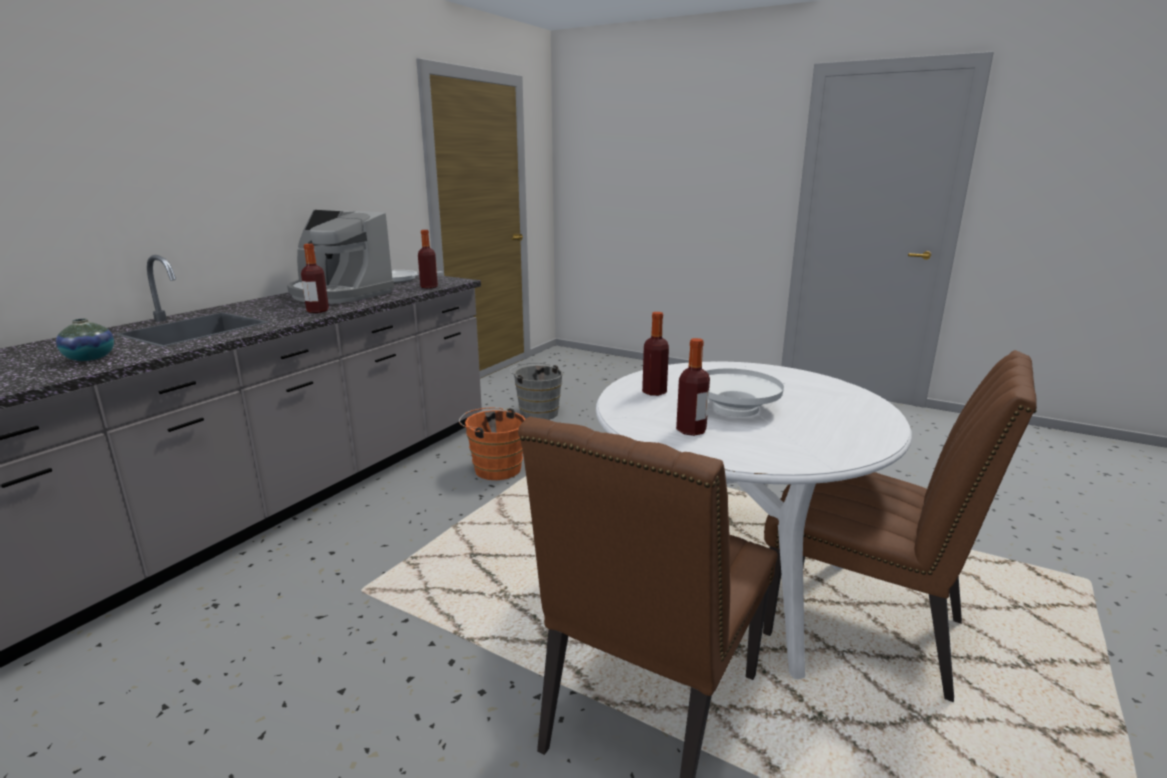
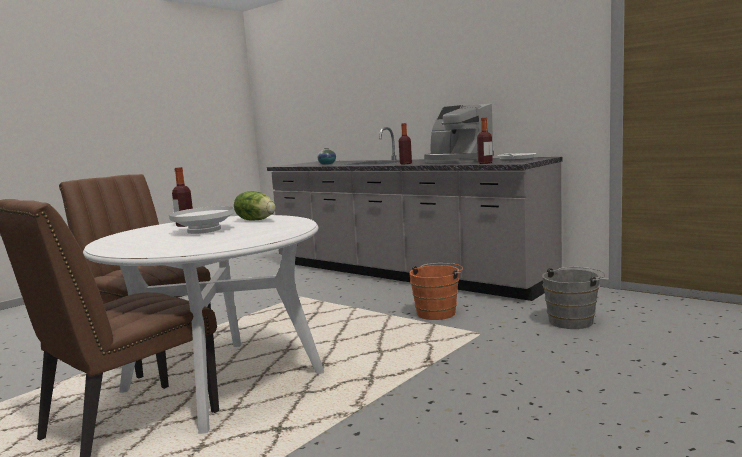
camera: 100 degrees right, 10 degrees down
coffee machine [287,210,394,304] -> coffee machine turned 75 degrees counterclockwise [424,103,494,163]
bottle [642,312,669,396] -> lettuce [234,191,276,221]

